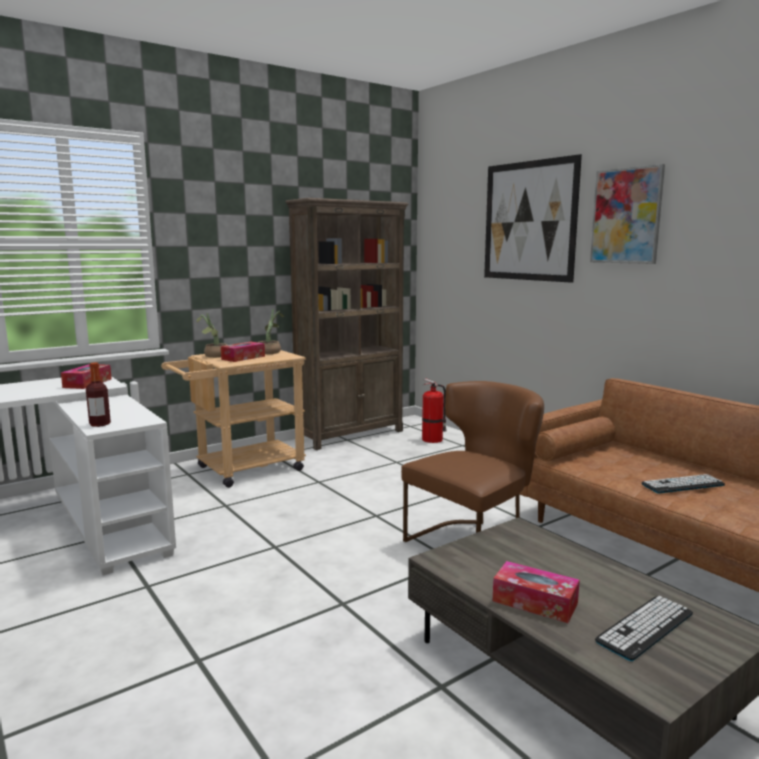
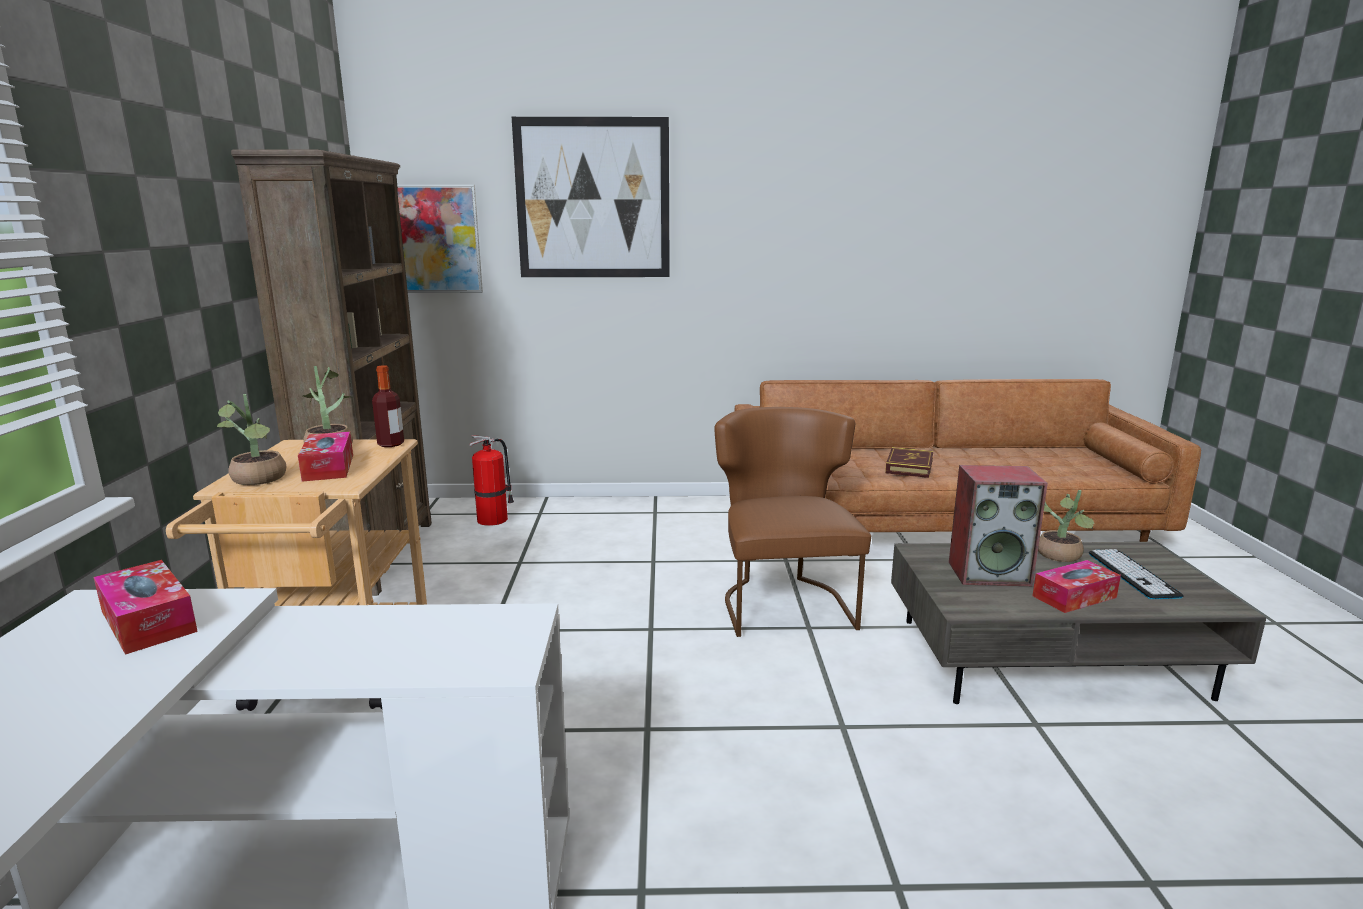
camera: 55 degrees left, 5 degrees up
bottle [86,363,111,427] -> bottle moved to [372,365,404,447]
picture [590,164,665,264] -> picture moved to [397,185,483,293]
keyboard [641,474,725,494] -> book [885,447,933,478]
none -> speaker [949,465,1048,586]
none -> potted plant [1038,490,1094,562]

